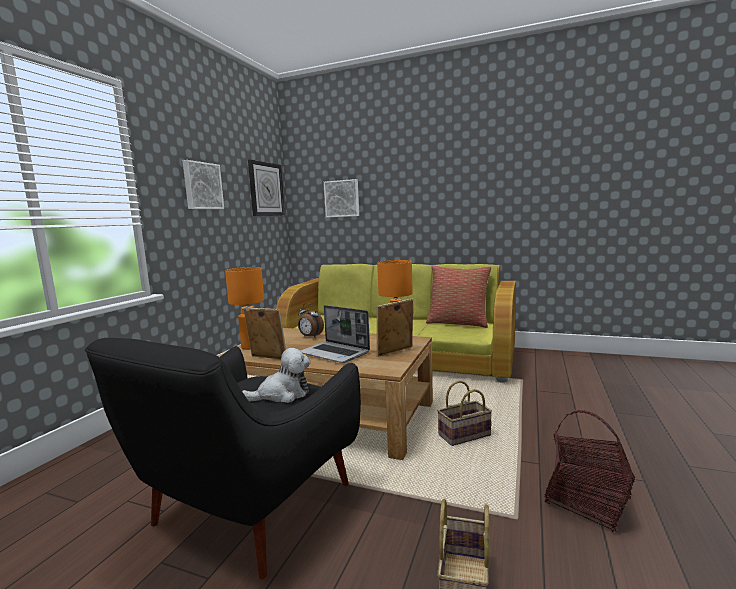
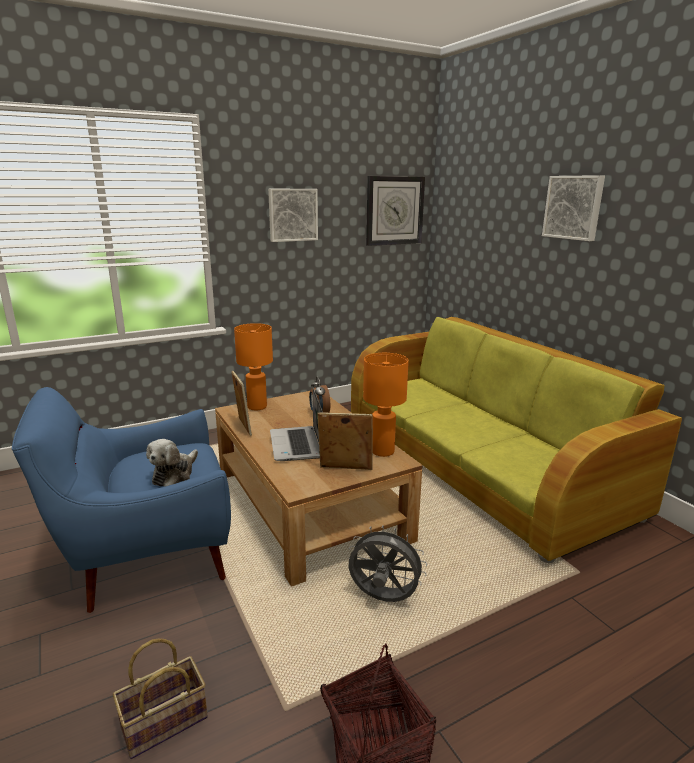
camera: 40 degrees right, 10 degrees up
black armchair [85,338,361,579] -> blue armchair [12,387,231,613]
plush toy [242,348,311,403] -> plush toy turned 90 degrees clockwise [146,439,198,487]
picture [324,179,359,218] -> picture moved to [542,175,605,241]
pillow [426,266,491,328] -> none
basket [437,380,492,446] -> grey fan [349,525,427,602]

